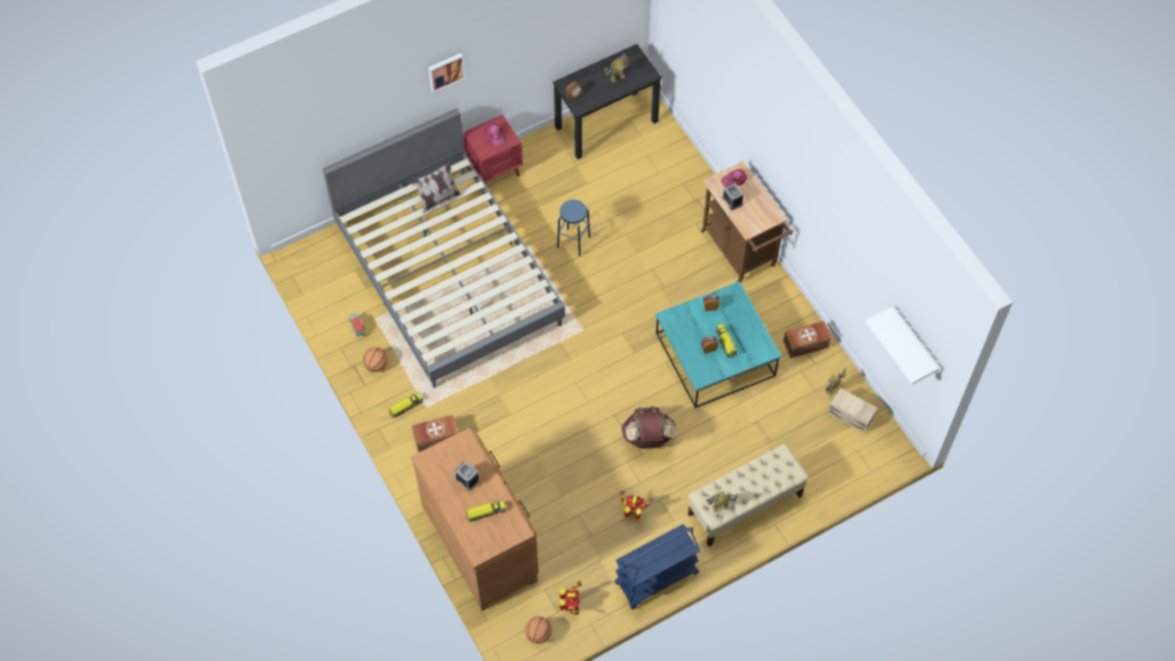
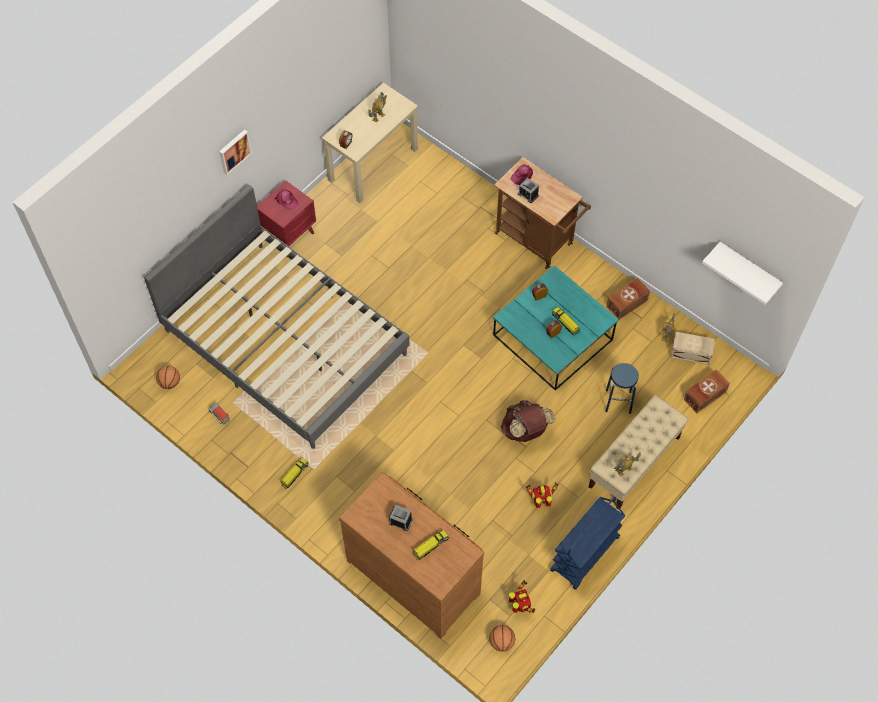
camera: 20 degrees left, 0 degrees up
basketball [363,347,388,372] -> basketball moved to [156,366,180,389]
pillow [411,161,461,214] -> none
brown storage box [412,415,458,453] -> brown storage box moved to [684,369,730,413]
black desk [553,44,662,160] -> beige desk [322,83,418,203]
blue stool [557,200,590,256] -> blue stool moved to [605,363,639,414]

